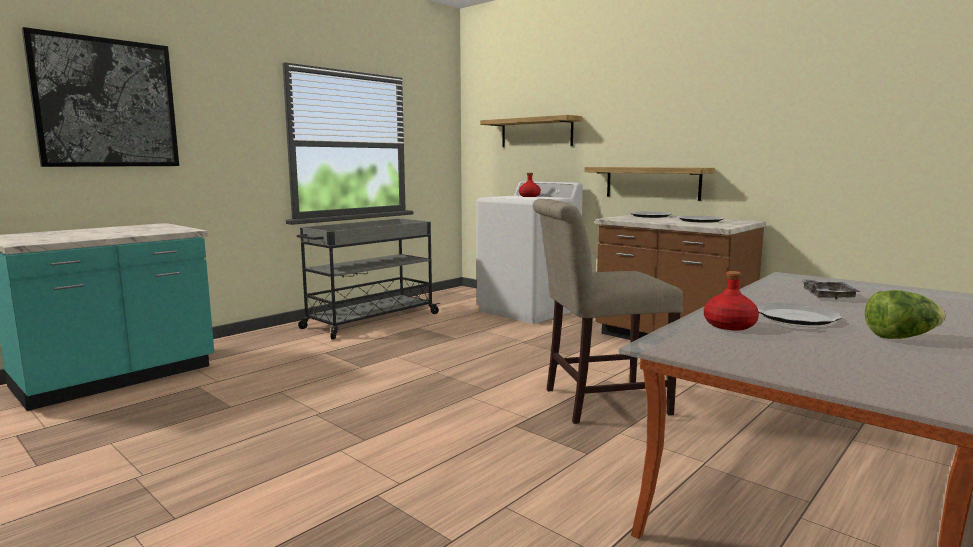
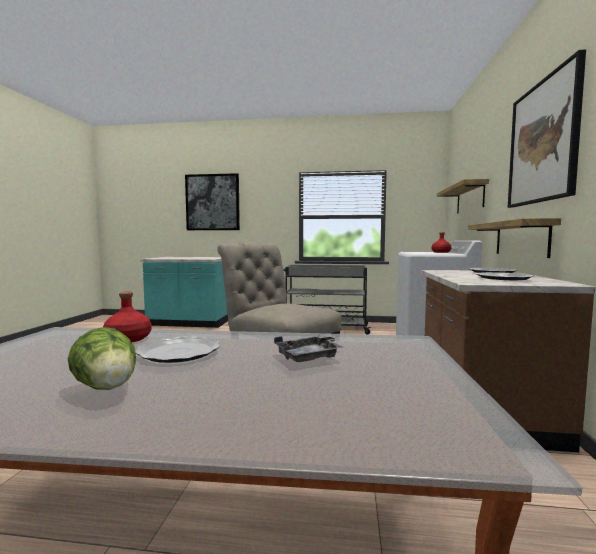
camera: 55 degrees right, 5 degrees down
none -> picture [508,49,586,208]

